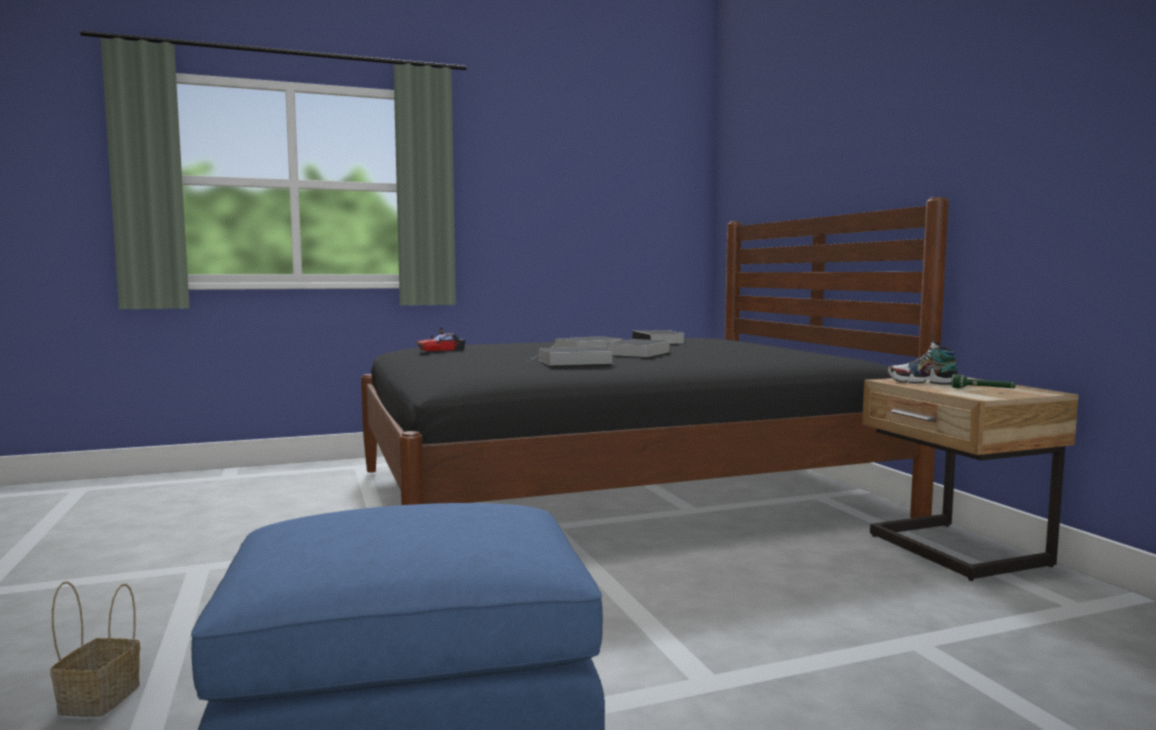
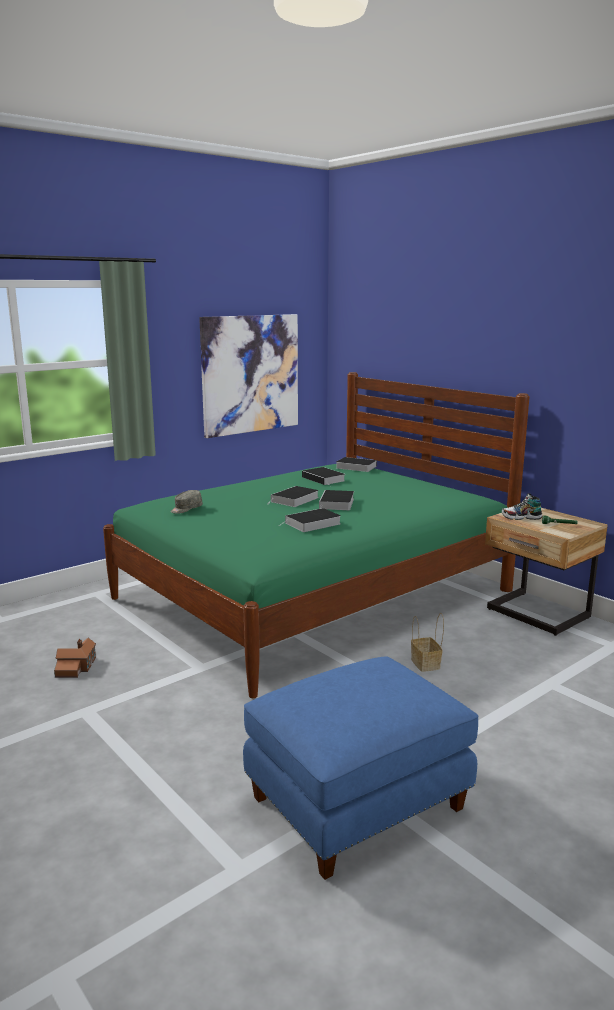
camera: 20 degrees left, 10 degrees up
basket [50,581,140,717] -> basket moved to [411,613,444,672]
black bed [361,197,949,518] -> green bed [103,372,530,698]
toy car [416,328,466,351] -> grey cap [170,490,203,514]
none -> toy house [54,638,96,678]
none -> picture [199,314,298,438]
none -> book [336,457,377,472]

